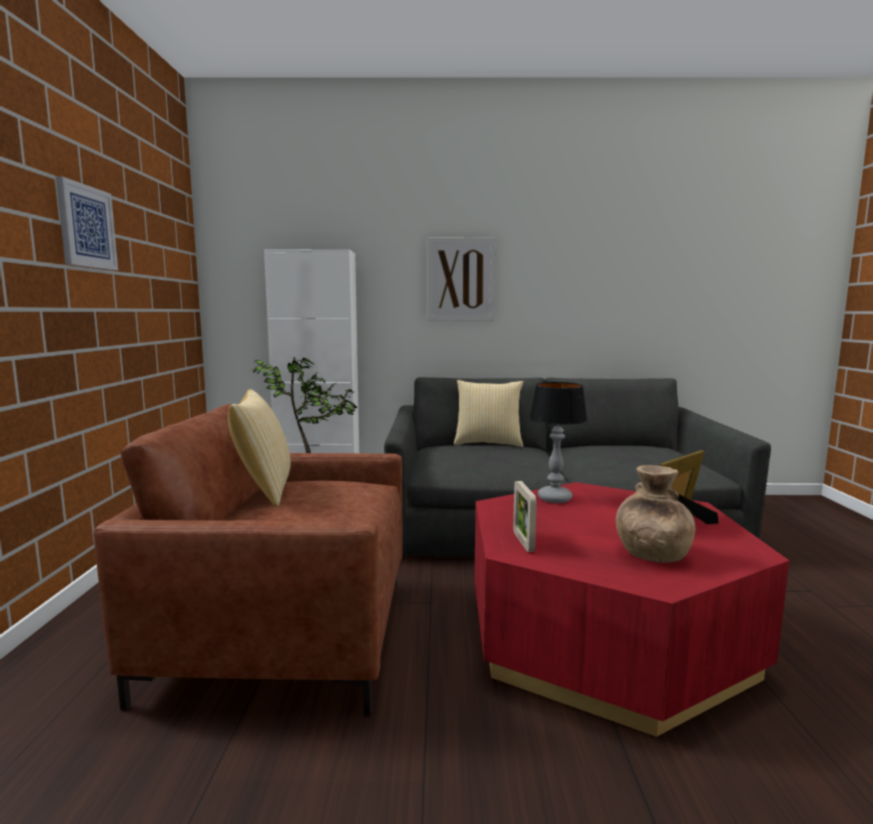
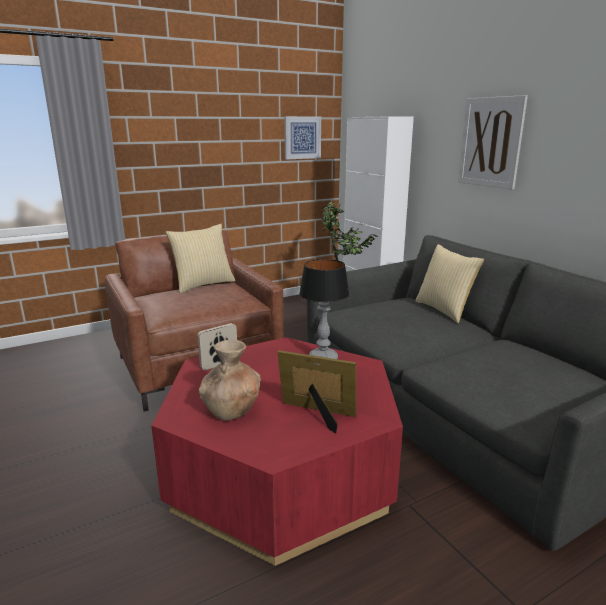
camera: 60 degrees right, 10 degrees up
picture [56,176,118,270] -> picture moved to [284,116,321,159]

